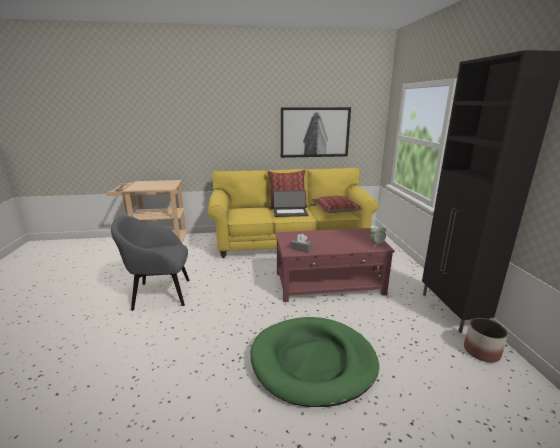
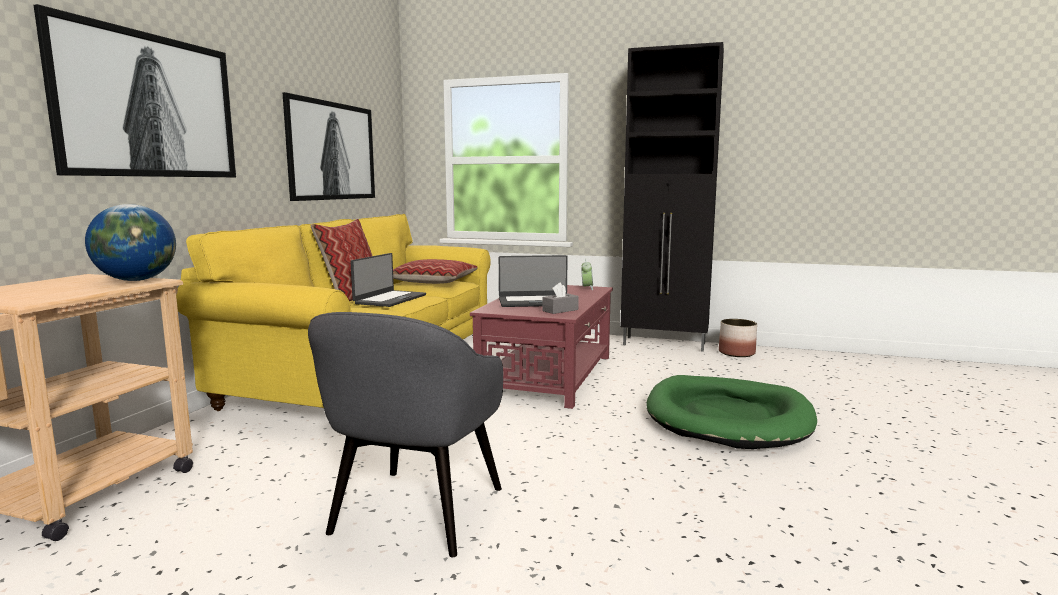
camera: 65 degrees left, 10 degrees down
none -> picture [34,4,236,177]
none -> globe [85,204,176,281]
none -> laptop [499,255,568,307]

